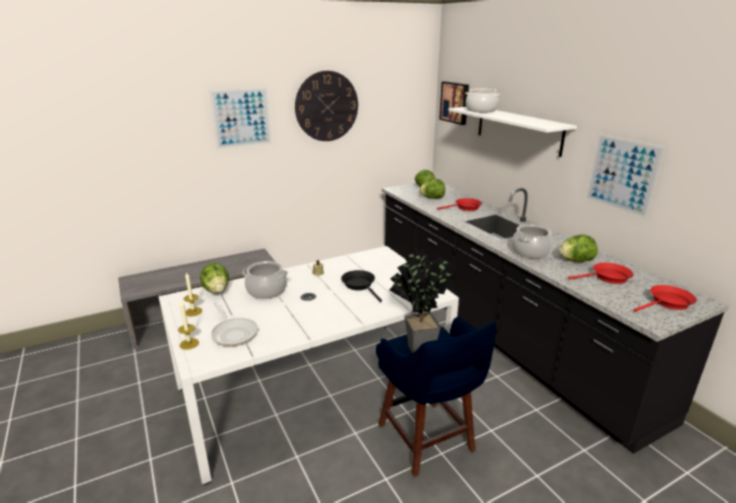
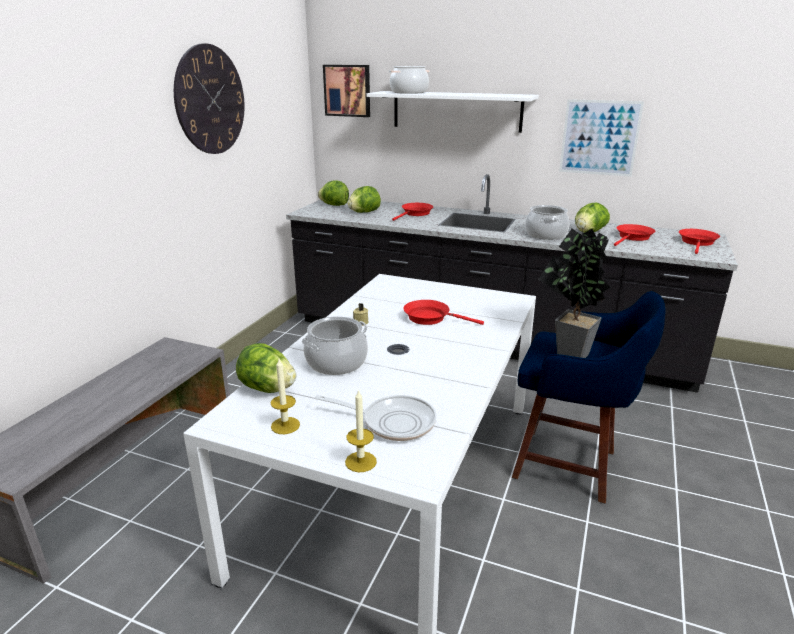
camera: 40 degrees left, 0 degrees up
picture [209,87,272,149] -> none
black frying pan [341,270,382,302] -> red frying pan [404,300,484,325]

